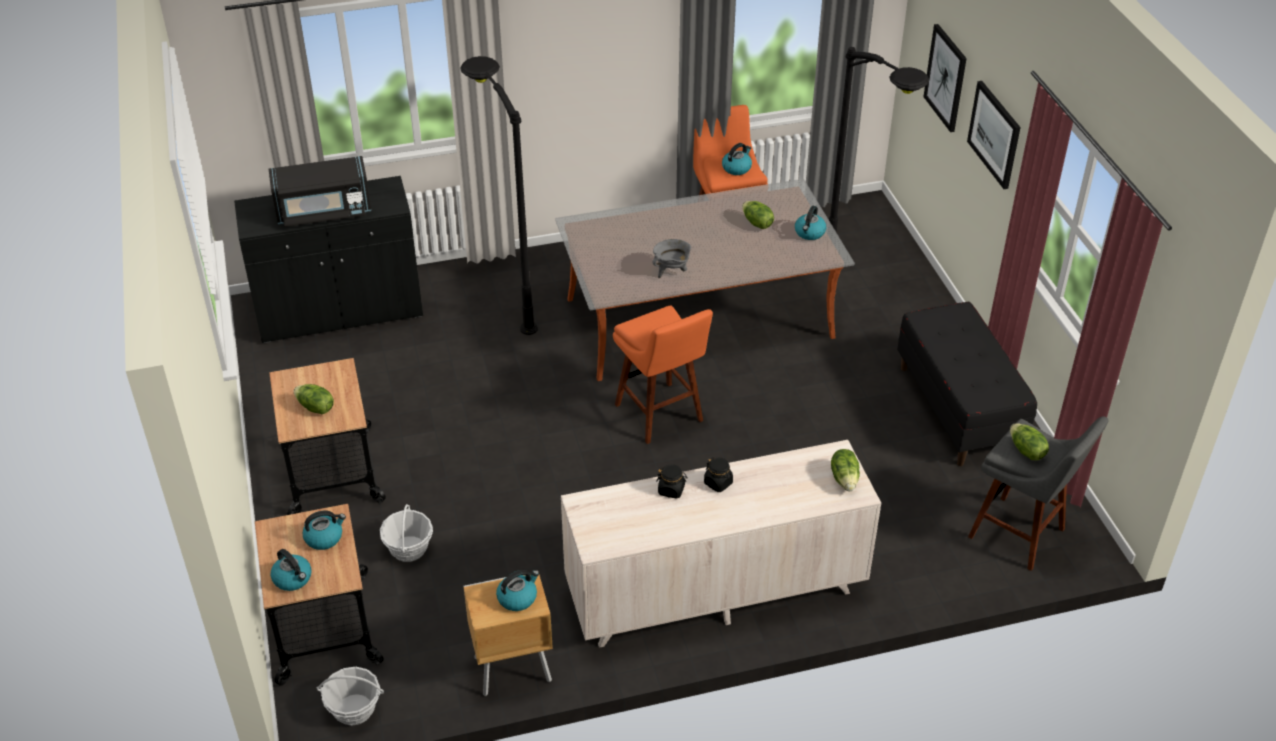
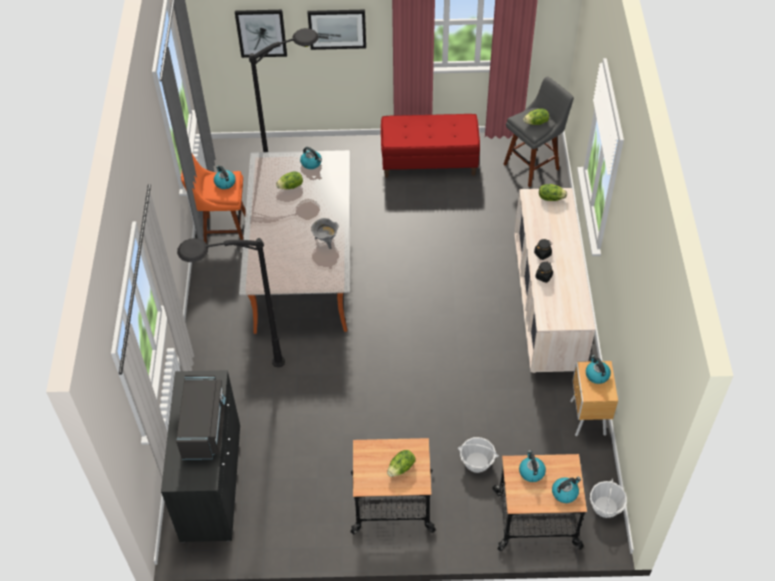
camera: 75 degrees left, 10 degrees up
orange stool [613,305,713,444] -> none
black bench [897,302,1037,466] -> red bench [381,114,480,178]

